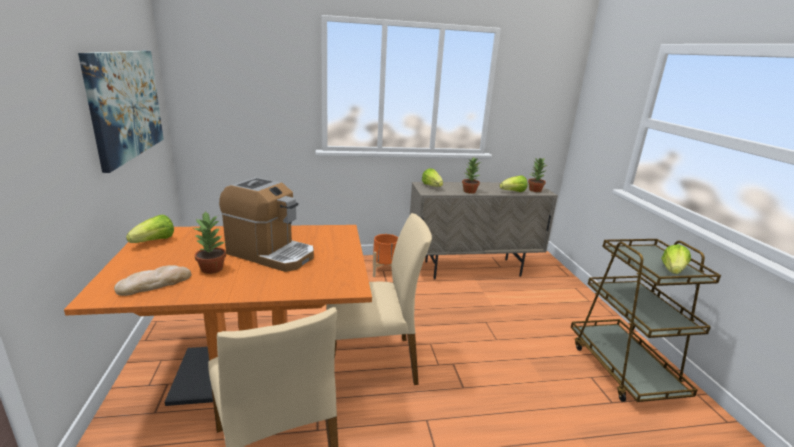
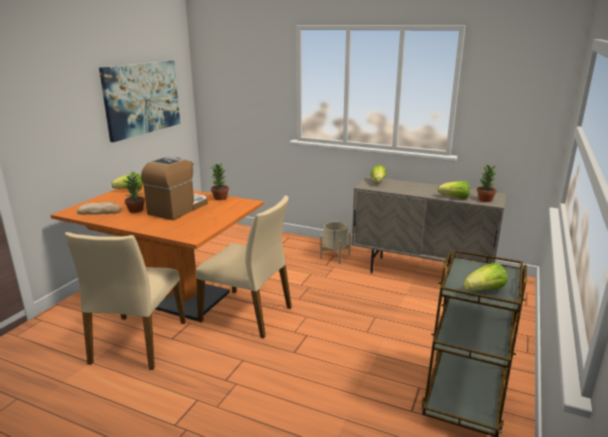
camera: 35 degrees right, 0 degrees up
coffee machine [219,177,314,272] -> coffee machine turned 120 degrees counterclockwise [141,157,208,220]
orange planter [373,234,398,277] -> beige planter [320,222,351,264]
potted plant [462,158,481,194] -> potted plant moved to [211,163,229,200]

